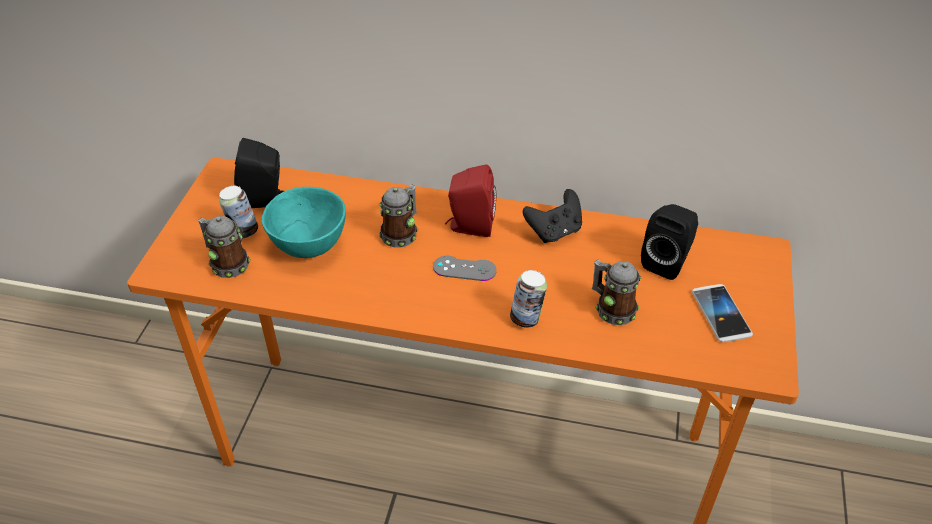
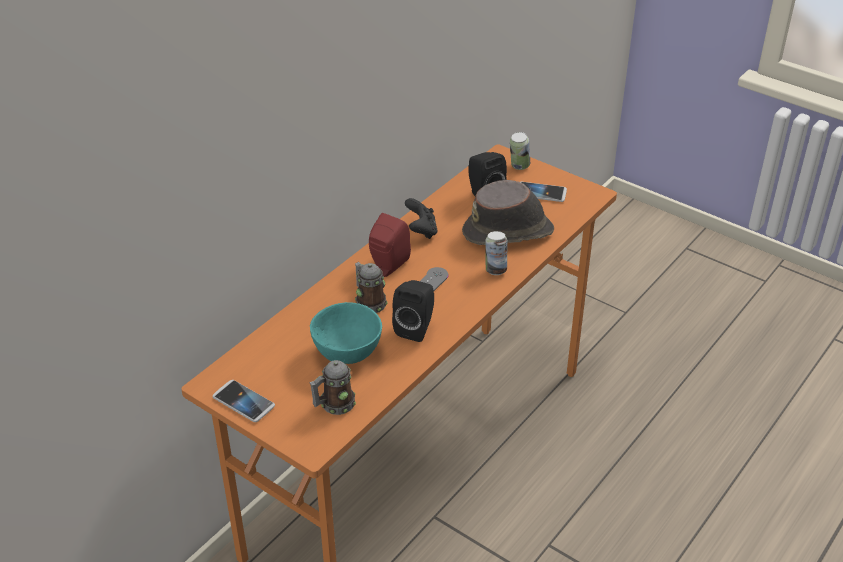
camera: 65 degrees left, 5 degrees down
can [219,186,258,238] -> can moved to [510,132,530,170]
black speaker [234,138,284,208] -> black speaker moved to [392,280,434,342]
mug [592,259,641,325] -> brown hat [462,180,554,245]
none -> phone [213,380,275,422]

